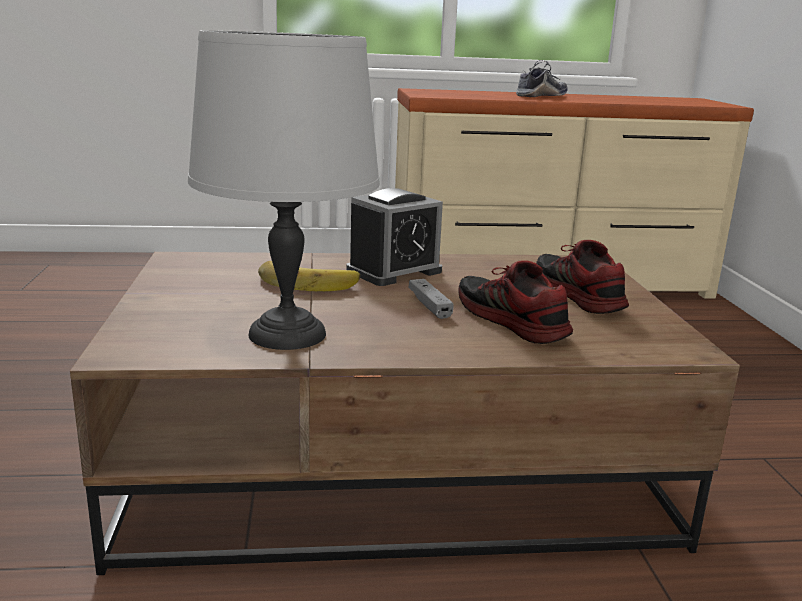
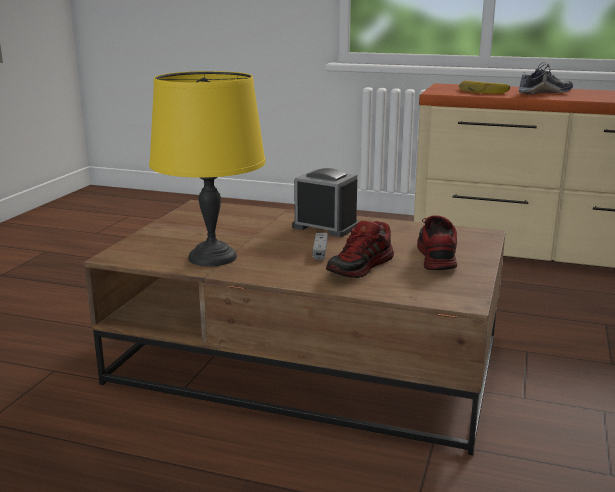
camera: 25 degrees right, 0 degrees up
grey table lamp [188,30,380,350] -> yellow table lamp [149,71,266,266]
banana [258,261,360,291] -> banana moved to [459,80,510,94]
alarm clock [346,188,443,286] -> alarm clock turned 135 degrees counterclockwise [292,168,360,237]
shoe [458,260,573,344] -> shoe turned 135 degrees counterclockwise [326,221,394,278]

